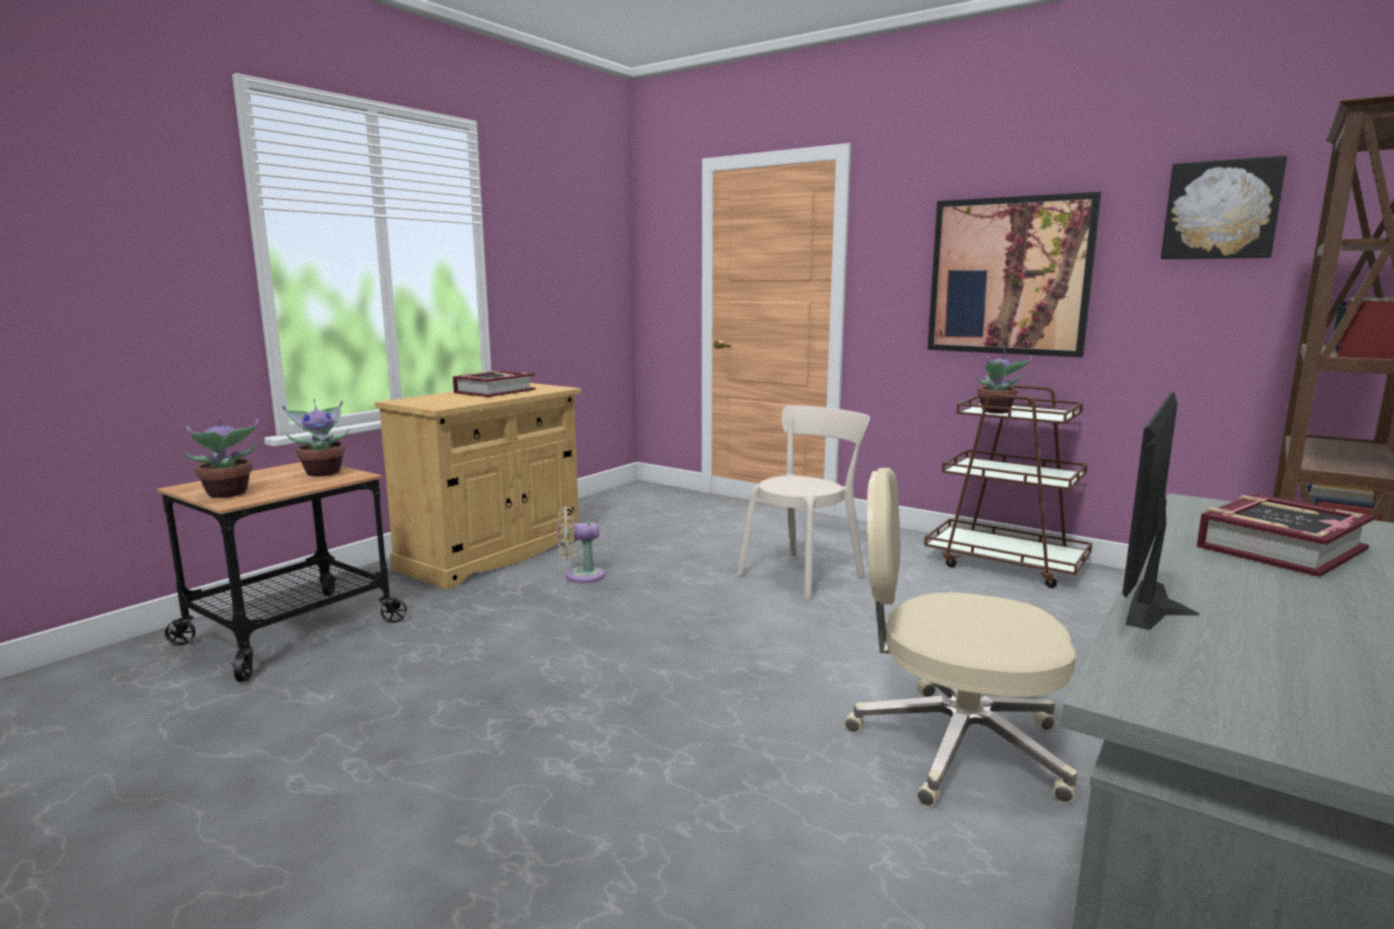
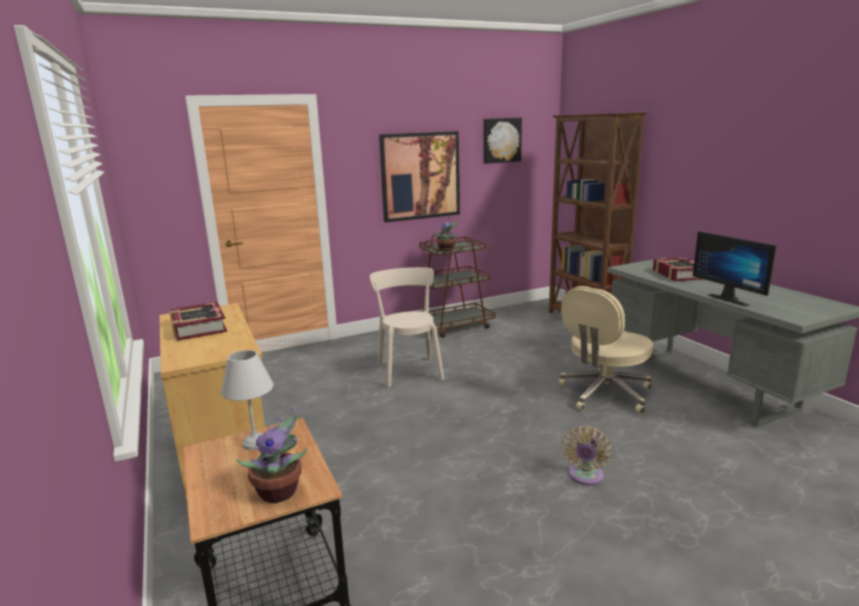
camera: 60 degrees left, 5 degrees up
potted plant [282,399,350,477] -> white table lamp [221,350,274,450]
beige fan [558,506,605,583] -> beige fan moved to [562,426,612,486]

